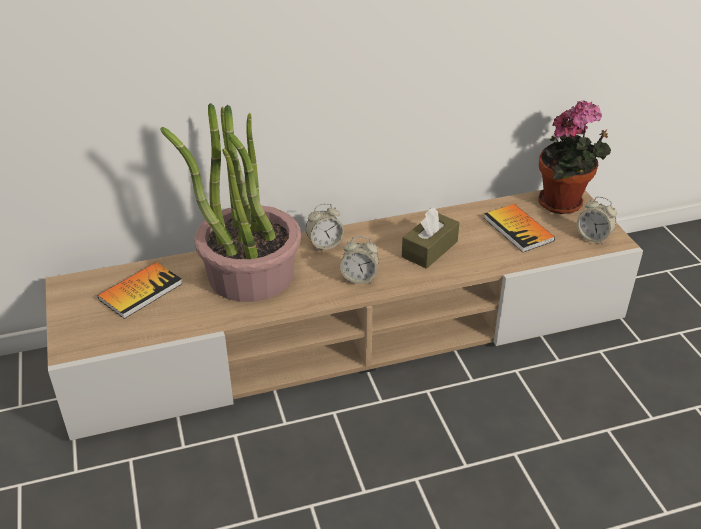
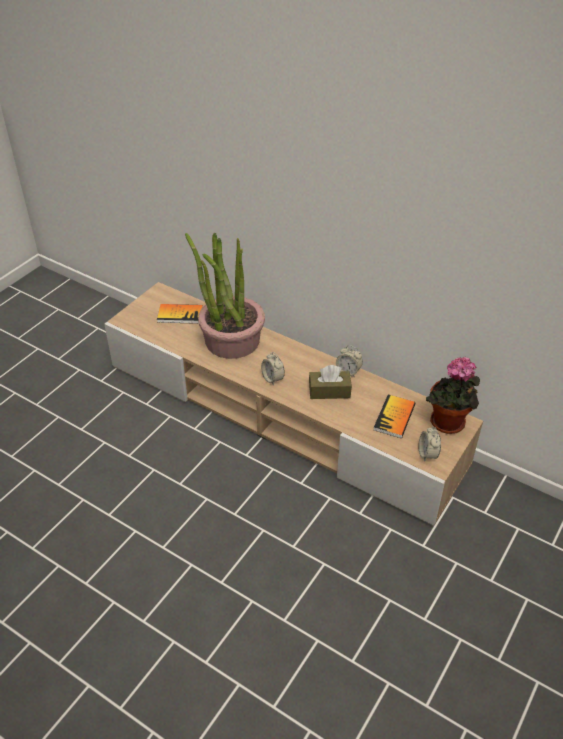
camera: 50 degrees right, 5 degrees up
alarm clock [306,203,344,251] -> alarm clock moved to [336,345,363,377]

